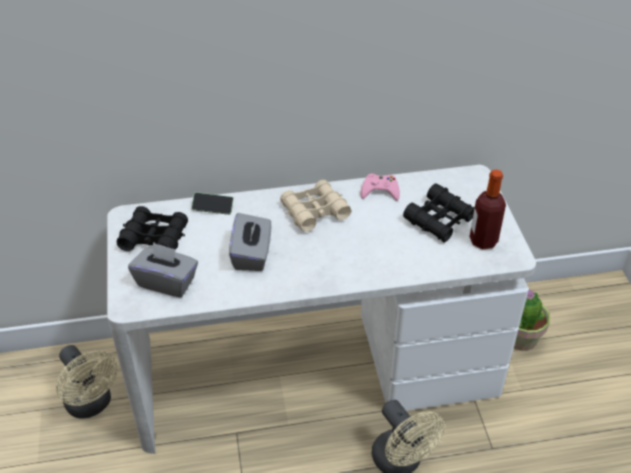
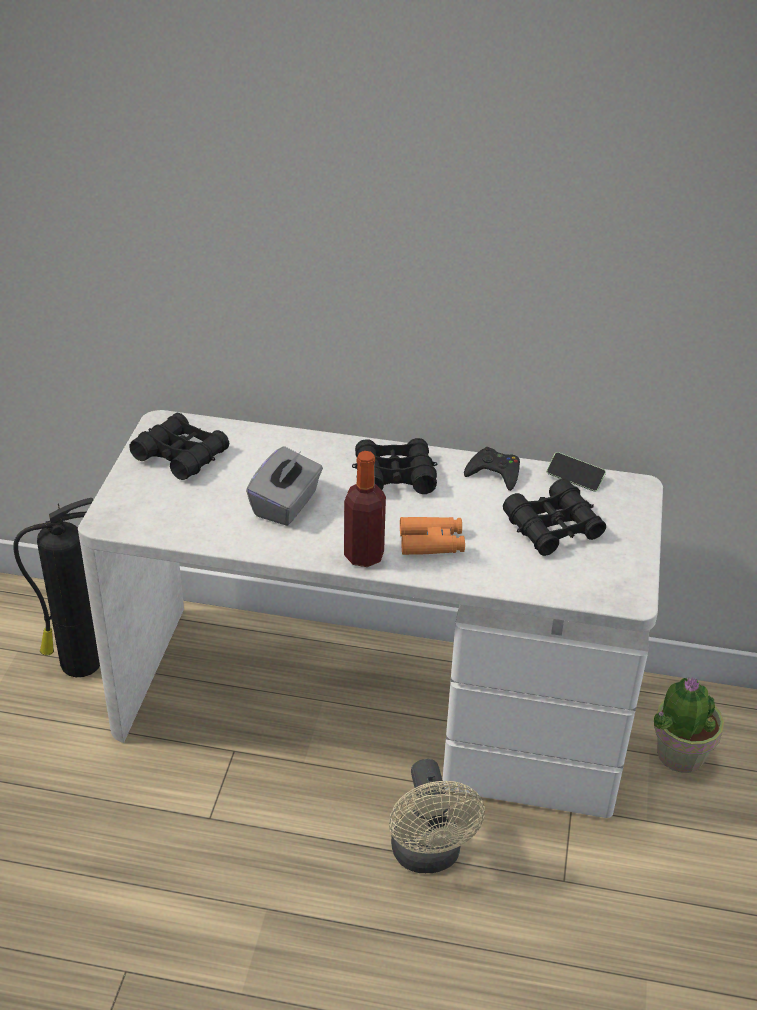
camera: 20 degrees right, 5 degrees down
beige fan [56,345,118,419] -> fire extinguisher [13,498,100,677]
grey tissue box [128,242,198,298] -> none
phone [191,192,234,215] -> phone moved to [546,452,606,492]
beige binoculars [280,180,351,232] -> black binoculars [352,438,437,494]
pink game controller [361,173,400,201] -> black game controller [464,447,520,491]
bottle [470,169,506,249] -> bottle moved to [344,451,386,567]
none -> orange binoculars [400,517,465,555]

